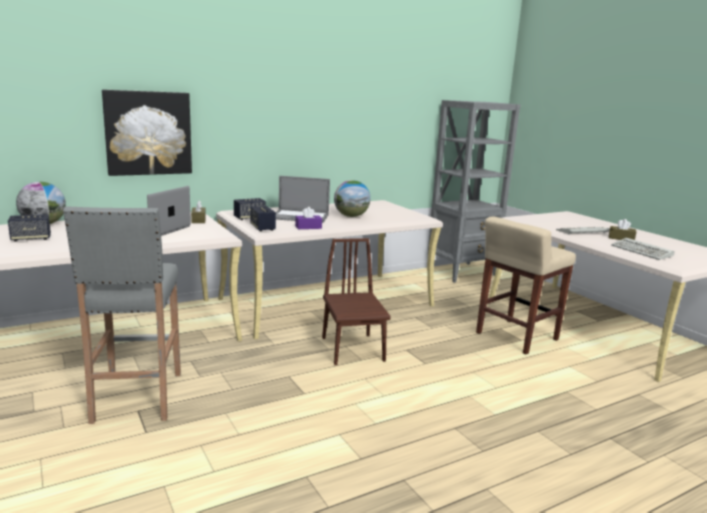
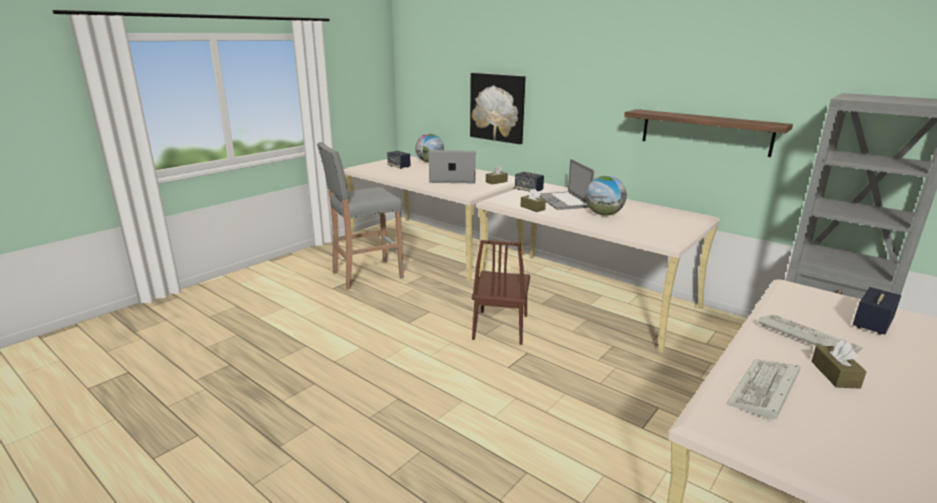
camera: 70 degrees right, 5 degrees up
speaker [251,206,276,231] -> speaker moved to [853,287,901,335]
purple tissue box [295,207,322,229] -> brown tissue box [520,189,546,212]
brown chair [322,238,391,365] -> brown chair turned 135 degrees clockwise [472,240,530,345]
beige stool [476,216,576,354] -> none
none -> shelf [624,109,793,157]

